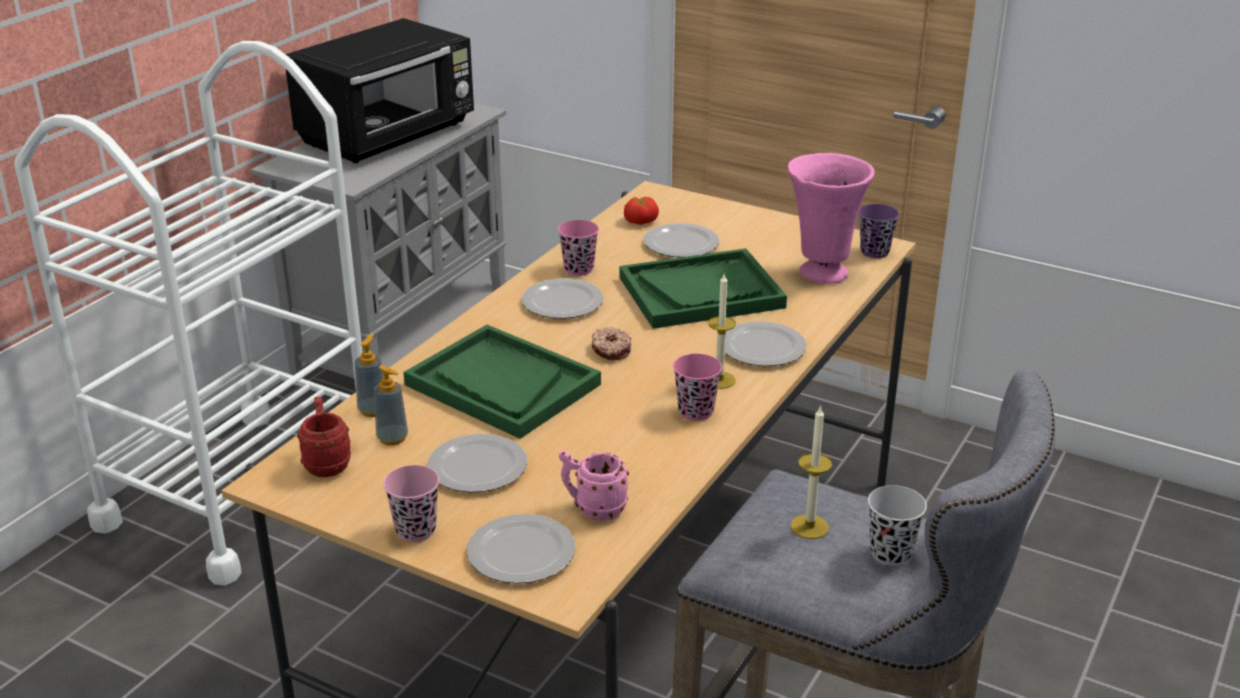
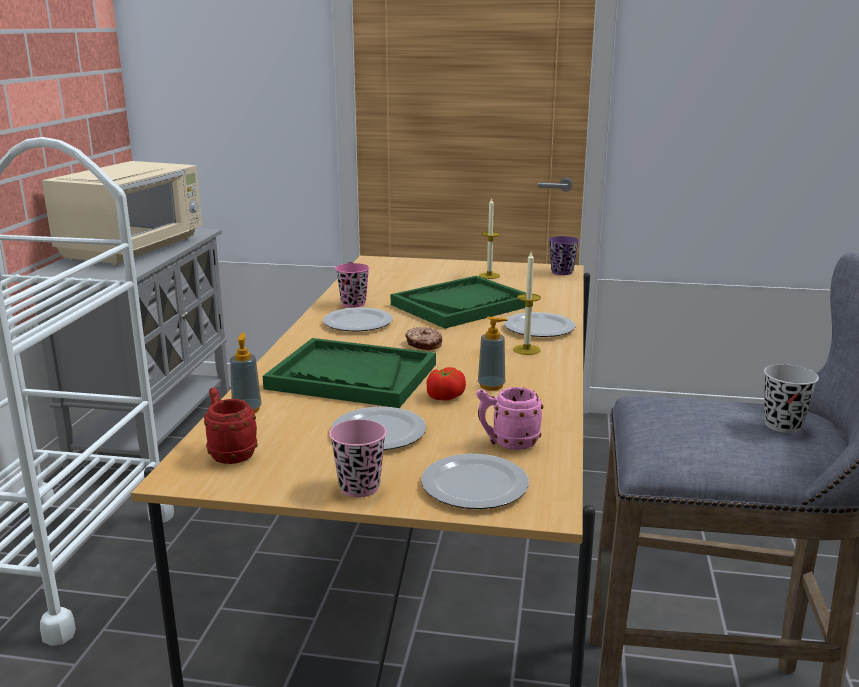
camera: 20 degrees left, 10 degrees down
black microwave [286,18,474,163] -> beige microwave [42,161,202,265]
soap dispenser [374,365,408,446] -> soap dispenser moved to [478,316,508,391]
tomato [624,197,659,225] -> tomato moved to [427,367,466,401]
plate [644,223,719,257] -> none
pink cup [673,354,722,421] -> none
pink vase [788,153,875,284] -> none
candle [790,405,832,539] -> candle moved to [479,197,500,279]

